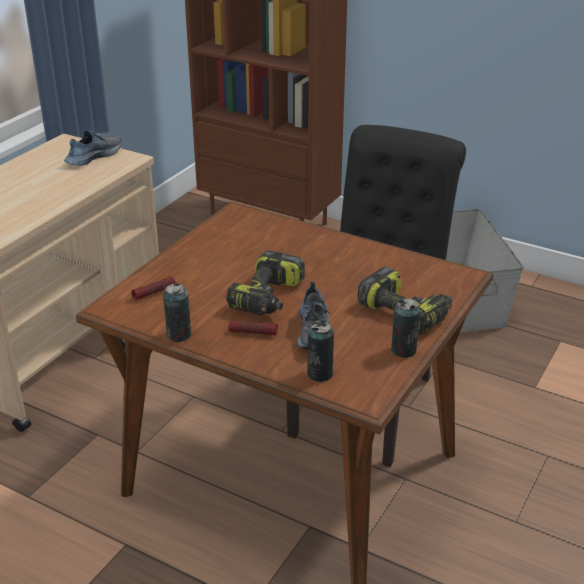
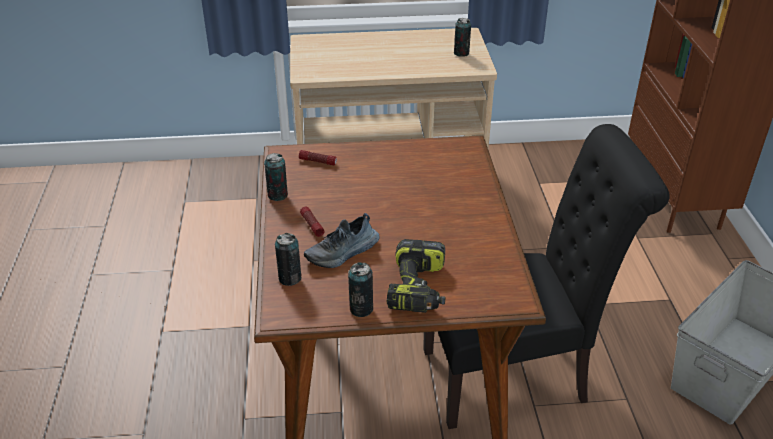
camera: 55 degrees right, 5 degrees up
shoe [64,130,121,166] -> can [454,18,471,57]
power drill [226,250,305,316] -> none

